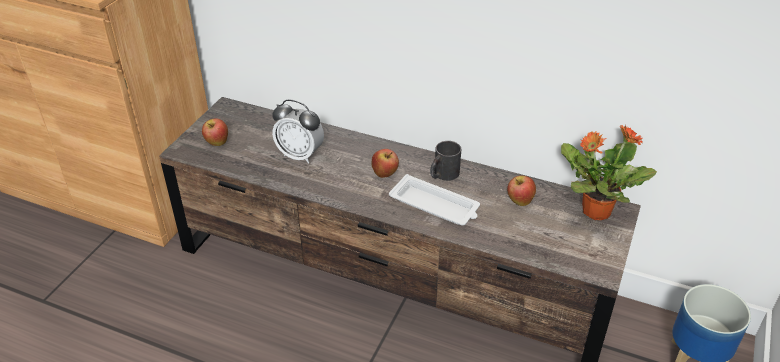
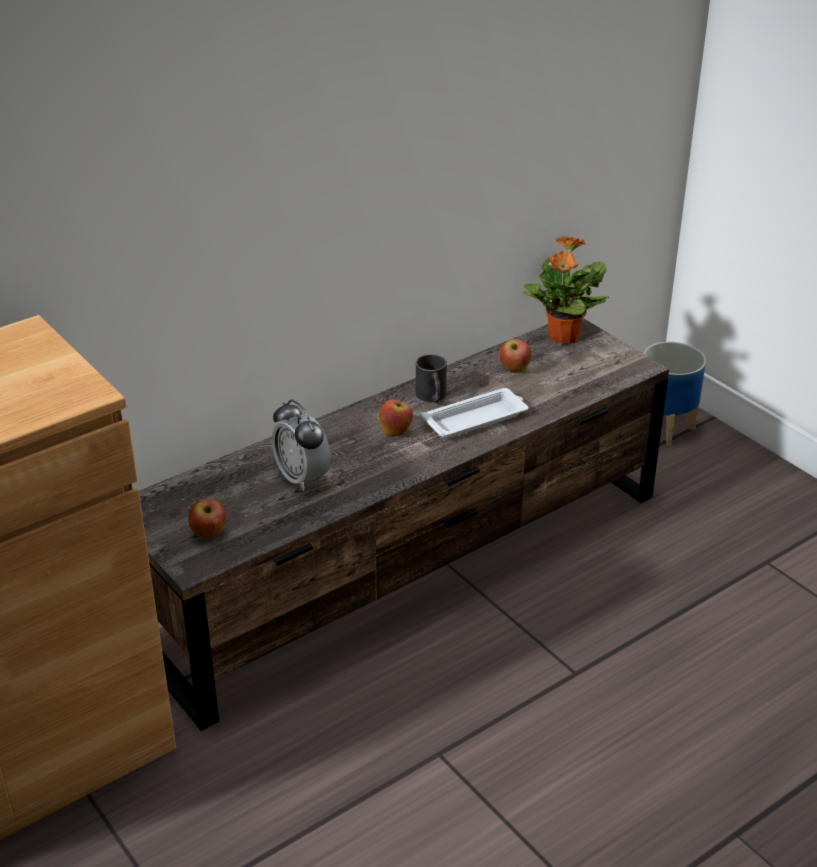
camera: 60 degrees left, 5 degrees down
alarm clock [272,100,324,164] -> alarm clock turned 90 degrees clockwise [272,399,331,491]

